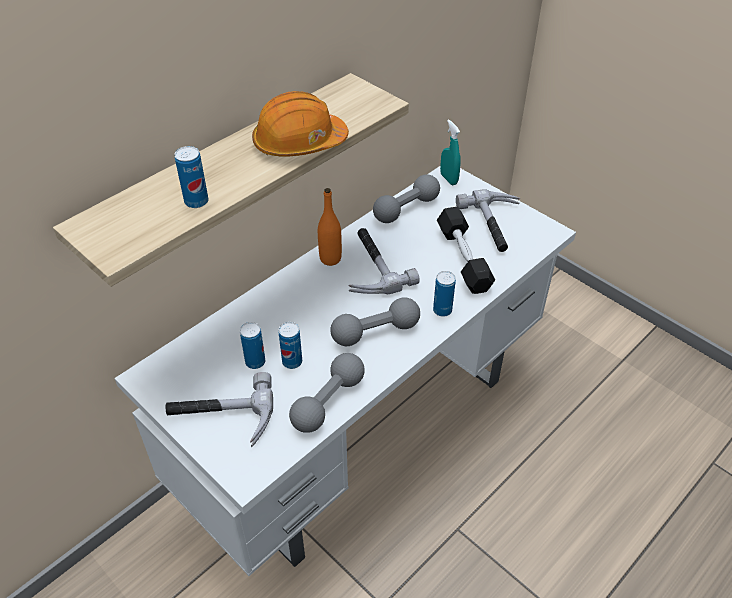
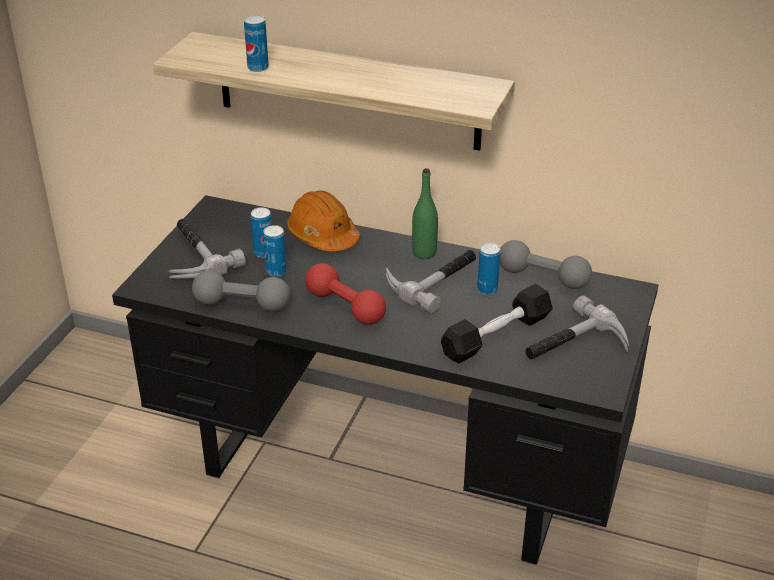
camera: 65 degrees right, 10 degrees down
white desk [114,166,576,576] -> black desk [112,195,659,565]
orange hard hat [252,91,349,157] -> orange hard hat moved to [287,190,360,251]
orange bottle [318,188,342,266] -> green bottle [412,168,438,259]
grey dumbbell [330,297,420,346] -> red dumbbell [305,263,386,325]
can [433,271,456,317] -> can moved to [477,242,501,295]
turquoise spray bottle [440,119,461,185] -> none

